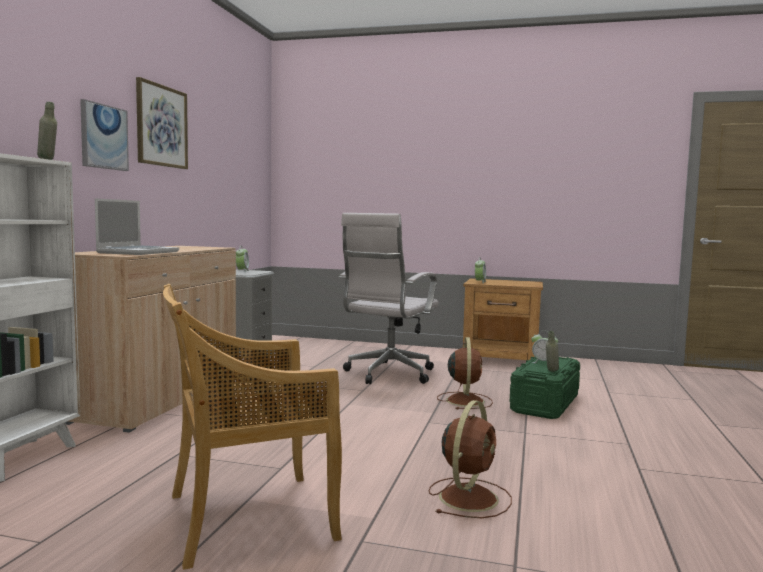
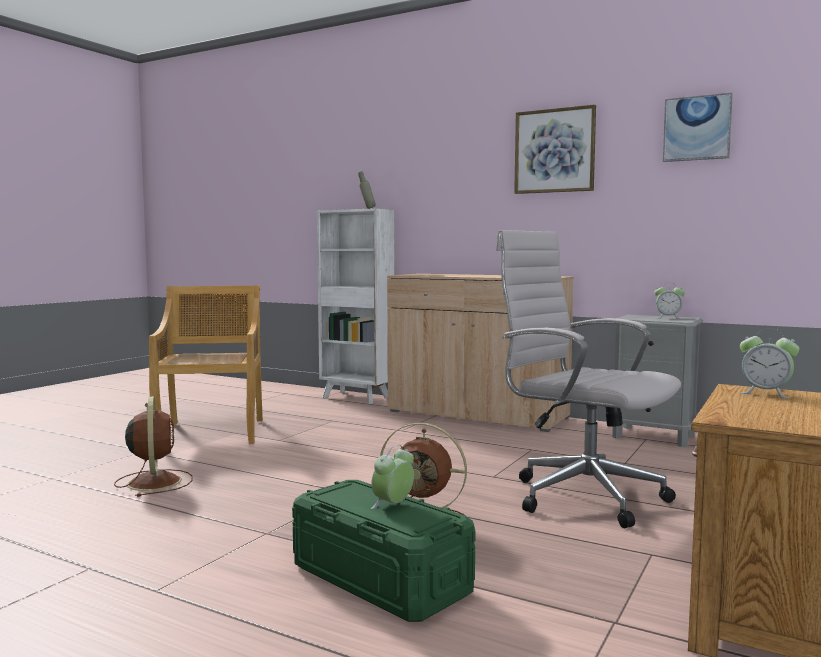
camera: 105 degrees right, 0 degrees up
picture [80,99,129,171] -> picture moved to [663,93,733,162]
laptop [95,198,179,255] -> none
brown fan [429,400,512,518] -> brown fan turned 150 degrees counterclockwise [114,396,193,497]
grey bottle [546,331,559,372] -> none

